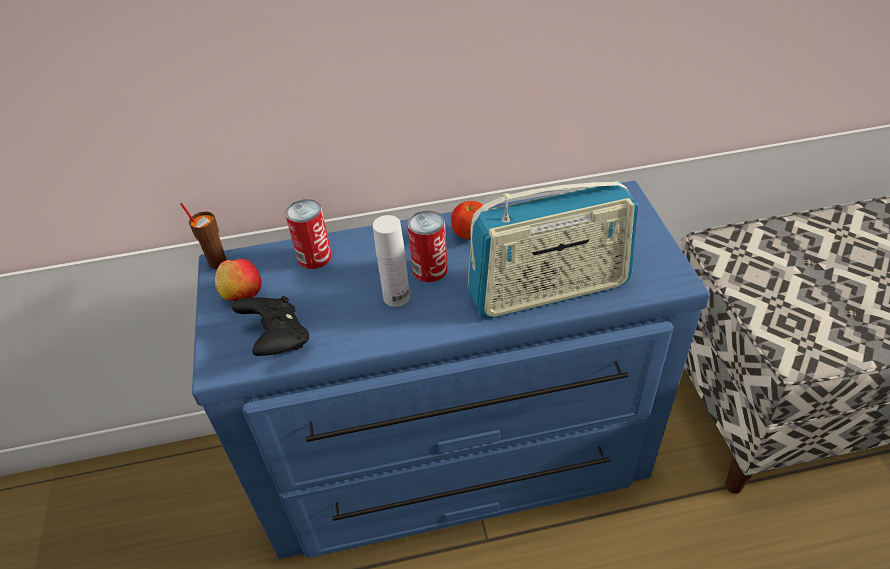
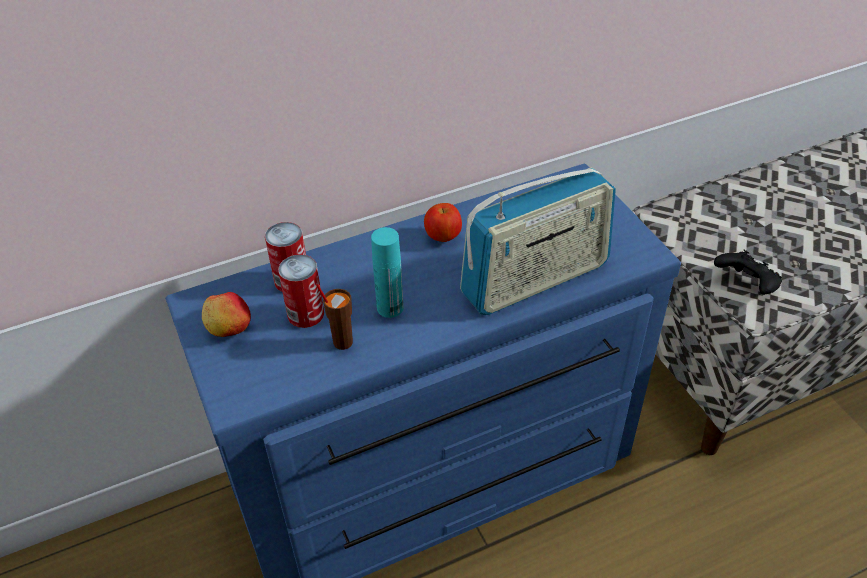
camera: 15 degrees left, 0 degrees up
brown cup [180,203,227,269] -> brown cup moved to [316,284,353,350]
black game controller [232,296,309,356] -> black game controller moved to [714,250,782,295]
white bottle [373,215,410,307] -> turquoise bottle [371,227,404,318]
can [407,211,448,282] -> can moved to [278,254,324,328]

